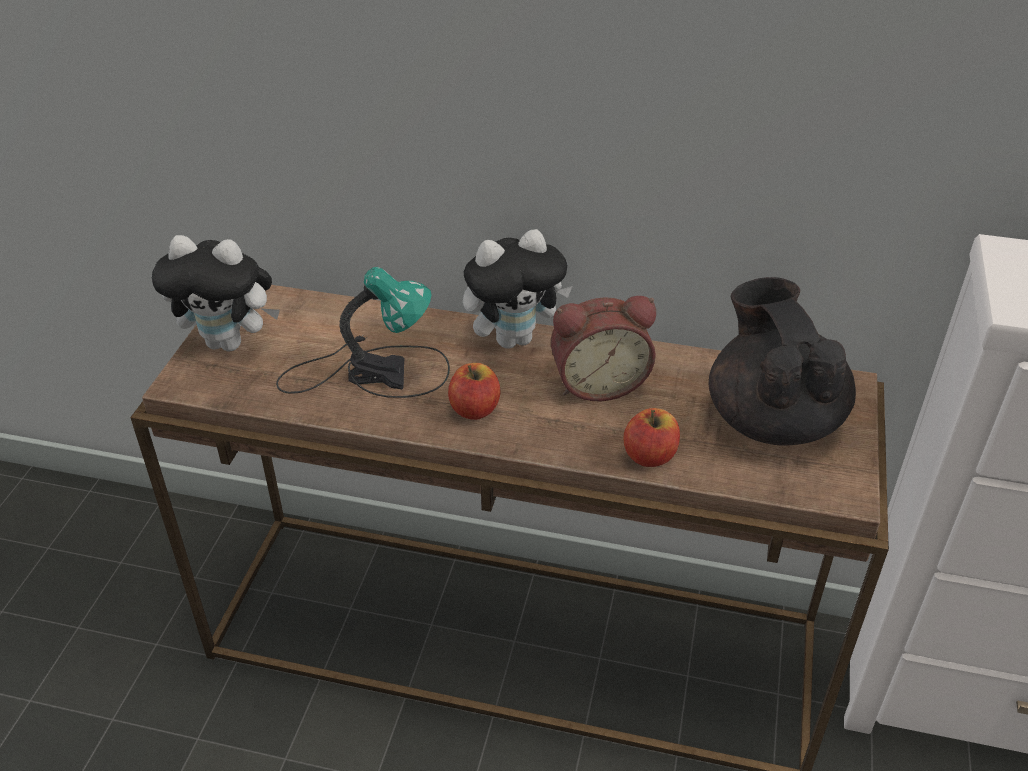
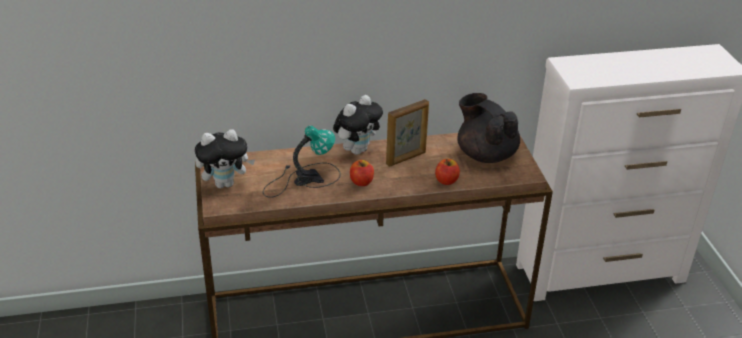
camera: 25 degrees left, 5 degrees down
alarm clock [551,296,656,401] -> picture frame [386,99,429,167]

